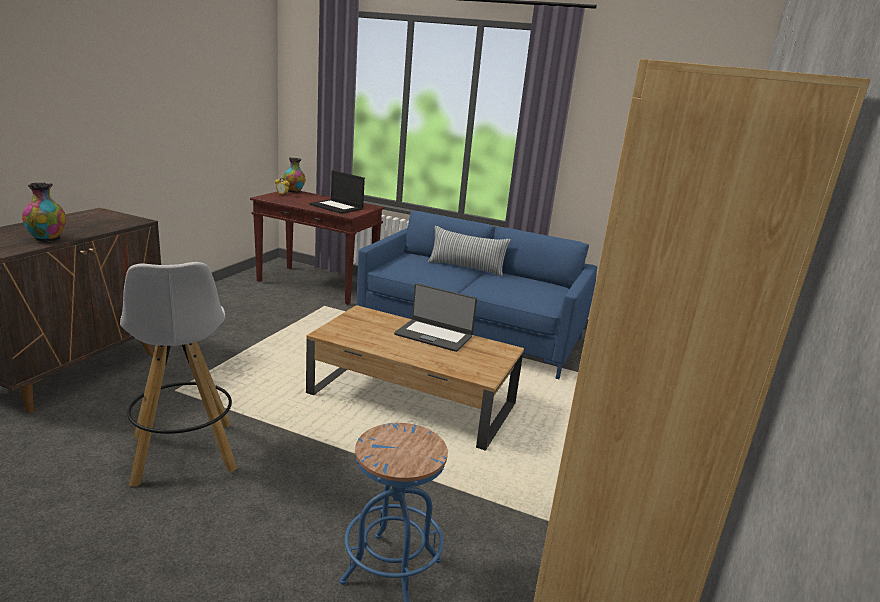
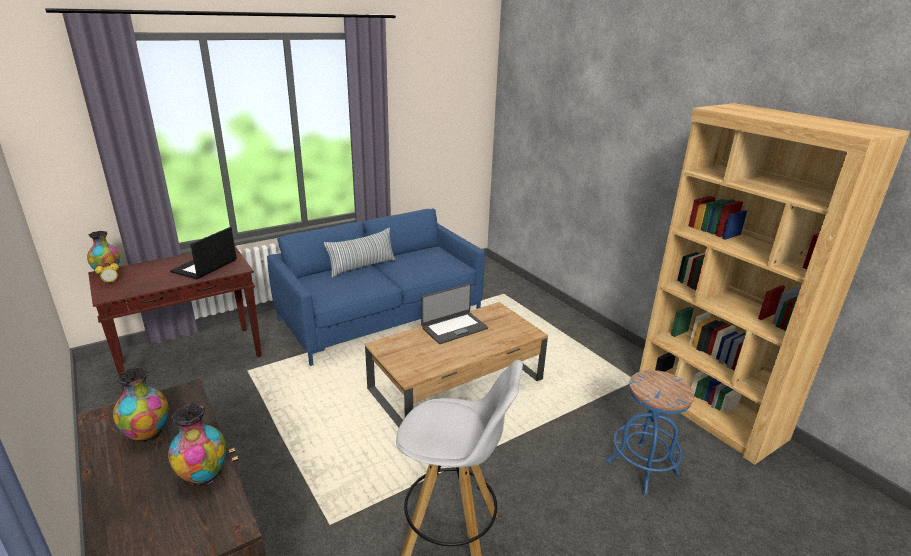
camera: 55 degrees left, 5 degrees up
laptop [309,170,365,214] -> laptop turned 135 degrees clockwise [170,227,237,279]
none -> vase [113,367,168,444]

